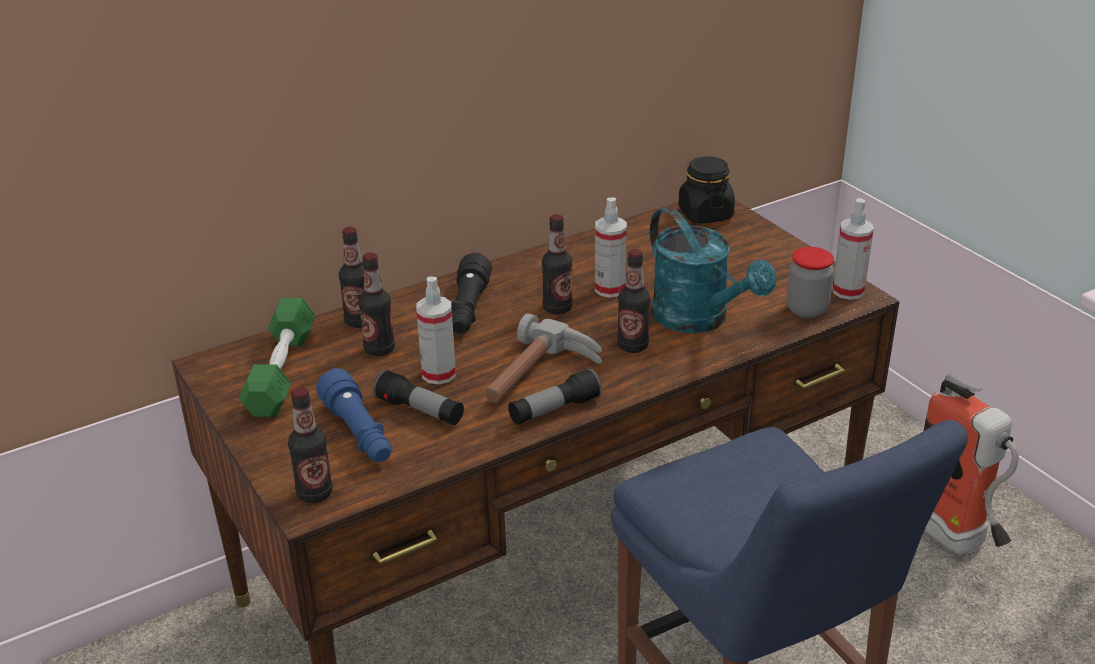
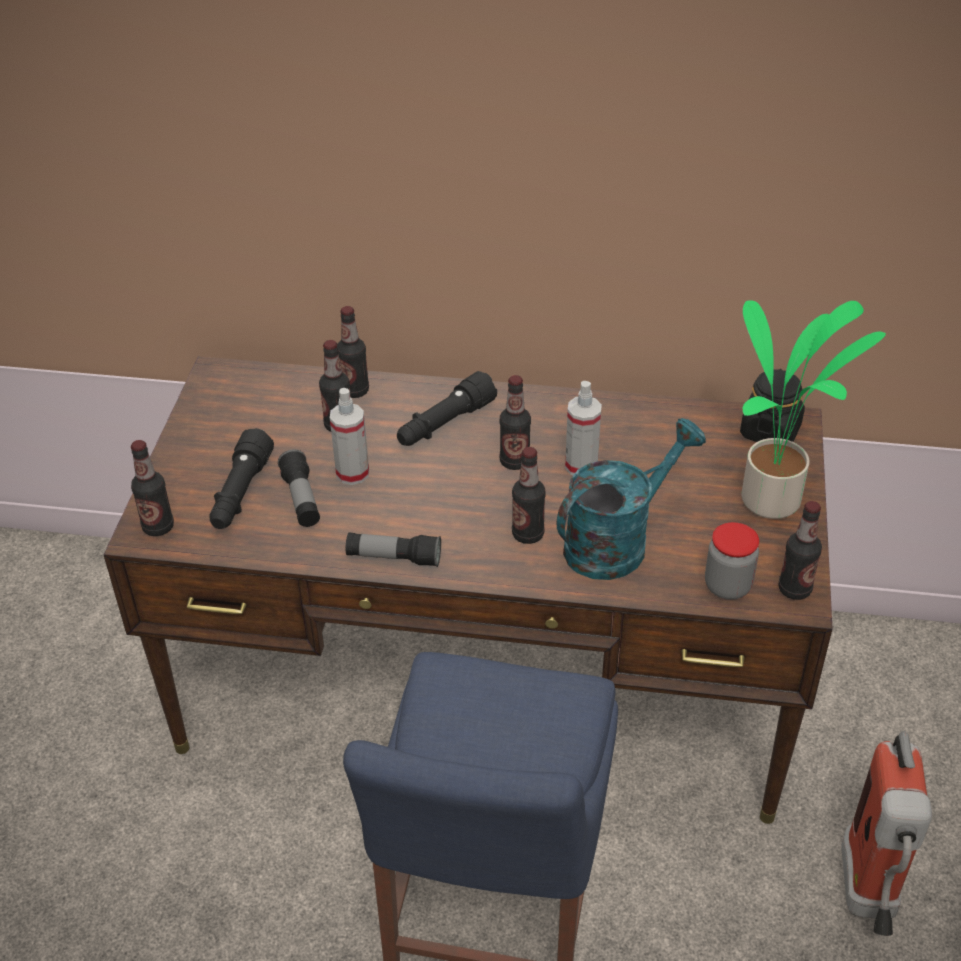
camera: 40 degrees right, 10 degrees up
green dumbbell [239,298,316,417] -> none
blue flashlight [316,368,392,462] -> black flashlight [209,428,274,529]
hammer [485,313,602,403] -> none
turquoise watering can [650,207,776,333] -> turquoise watering can turned 135 degrees counterclockwise [557,418,706,580]
spray bottle [832,198,874,300] -> bottle [778,501,822,600]
none -> potted plant [741,300,886,519]

